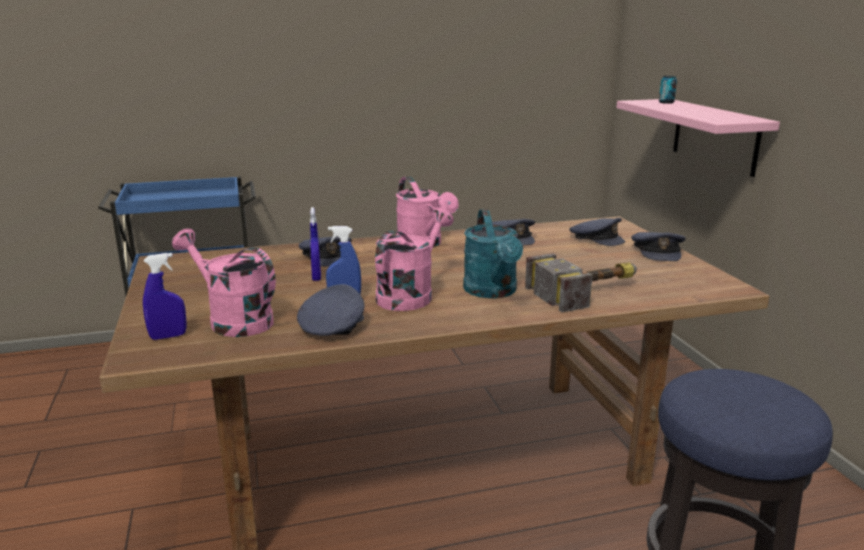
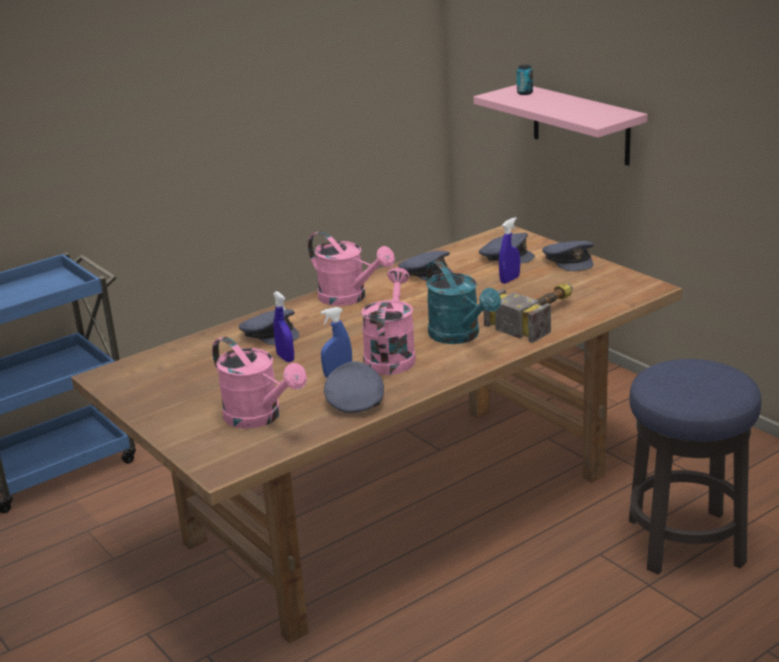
camera: 20 degrees left, 5 degrees up
blue spray bottle [143,253,187,340] -> blue spray bottle moved to [499,217,520,284]
pink watering can [172,229,276,337] -> pink watering can turned 150 degrees counterclockwise [212,336,307,429]

